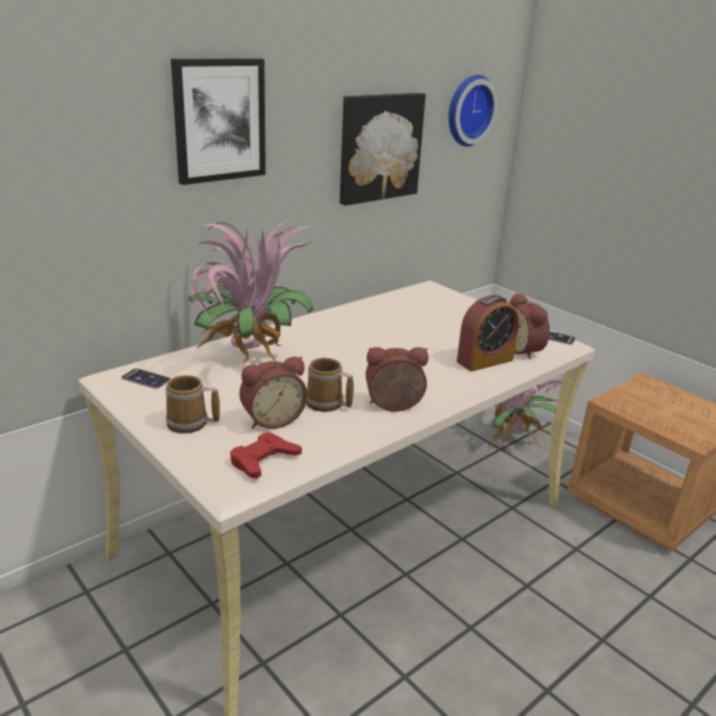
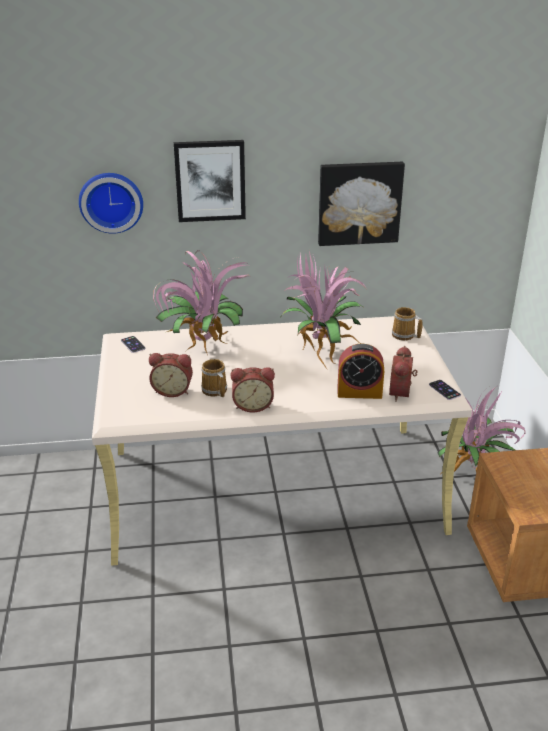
camera: 35 degrees right, 5 degrees up
mug [165,375,220,434] -> mug moved to [392,307,423,341]
red game controller [230,432,302,479] -> none
alarm clock [366,347,428,412] -> alarm clock turned 150 degrees clockwise [231,367,275,413]
wall clock [448,75,498,147] -> wall clock moved to [79,173,143,234]
none -> potted plant [279,251,367,369]

